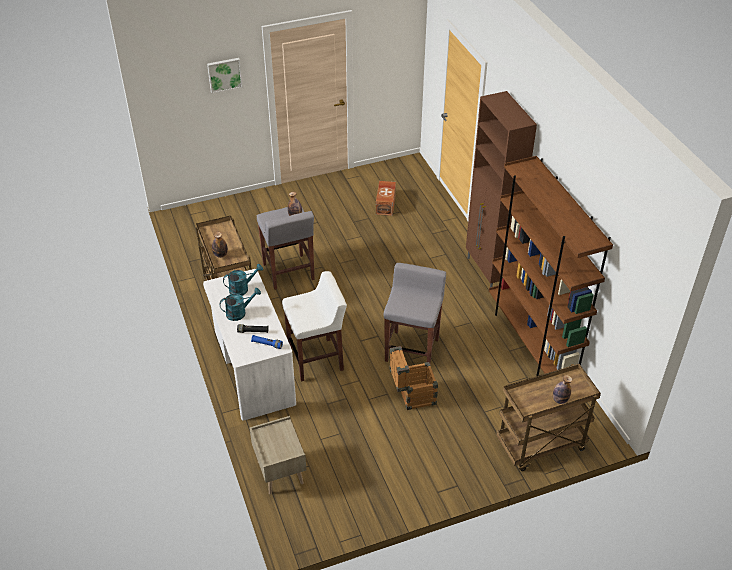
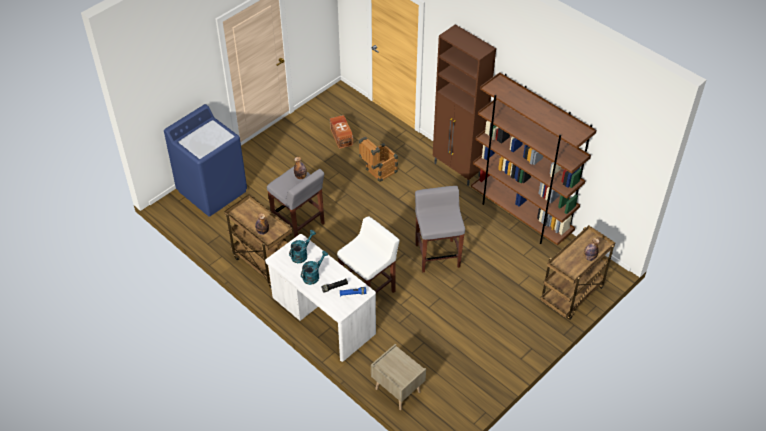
camera: 25 degrees left, 5 degrees up
picture [207,58,243,93] -> none
crate [390,346,438,410] -> crate moved to [359,136,398,182]
none -> blue washing machine [164,104,247,217]

